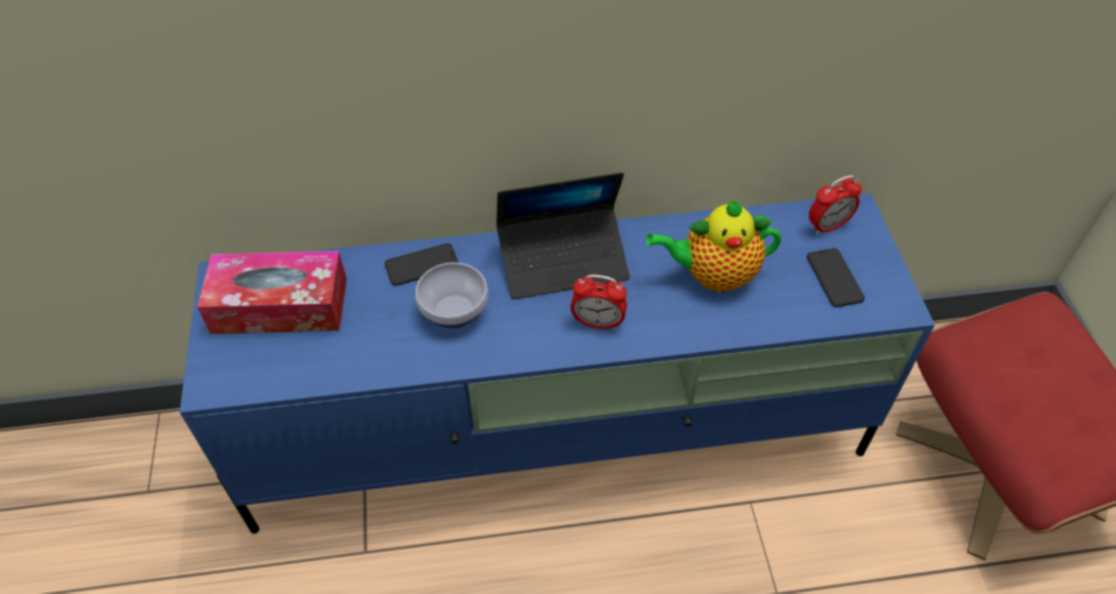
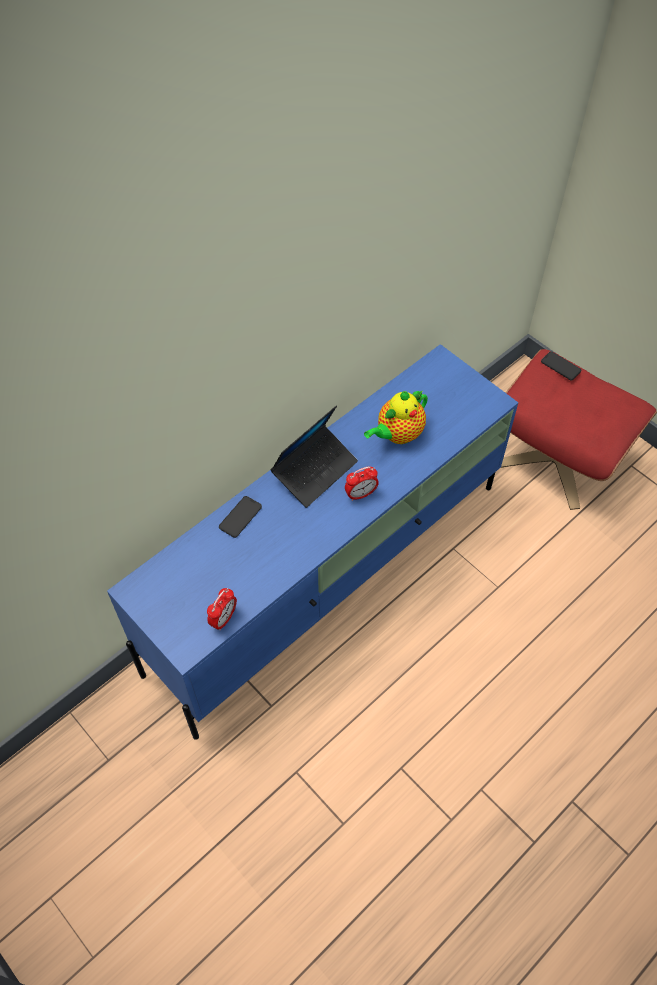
camera: 35 degrees left, 5 degrees up
tissue box [197,251,347,334] -> none
bowl [415,262,488,329] -> none
phone [807,248,865,307] -> phone moved to [541,351,581,380]
alarm clock [809,175,862,235] -> alarm clock moved to [207,588,237,630]

